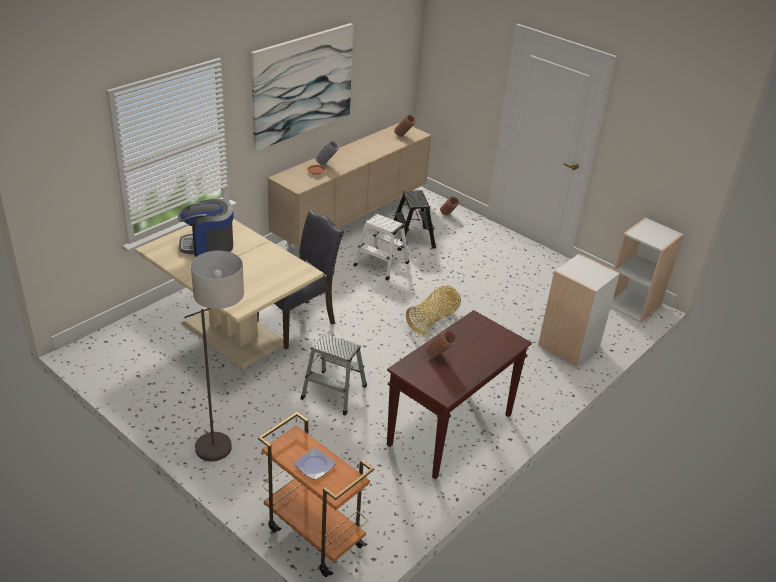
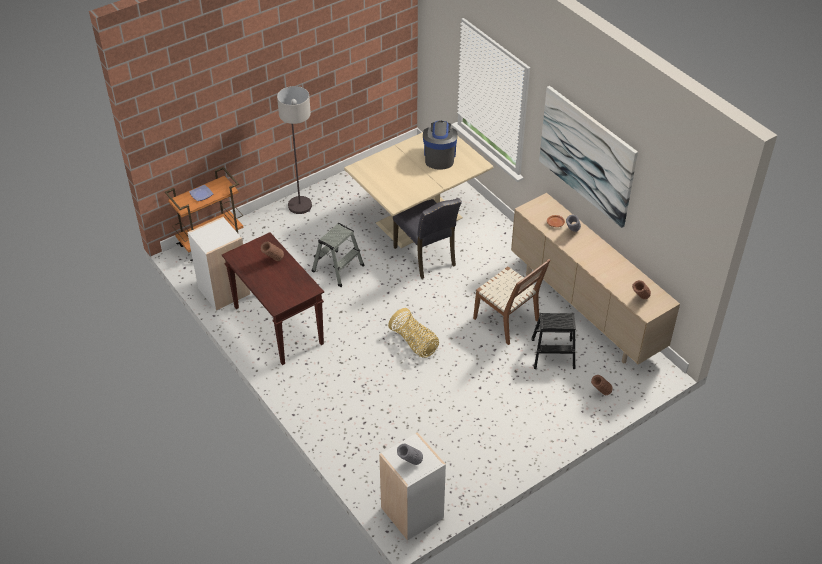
camera: 105 degrees right, 10 degrees up
white step ladder [353,213,409,281] -> chair [473,259,550,345]
bookcase [538,254,620,367] -> bookcase moved to [187,217,250,311]
none -> grey vase [397,444,423,465]

